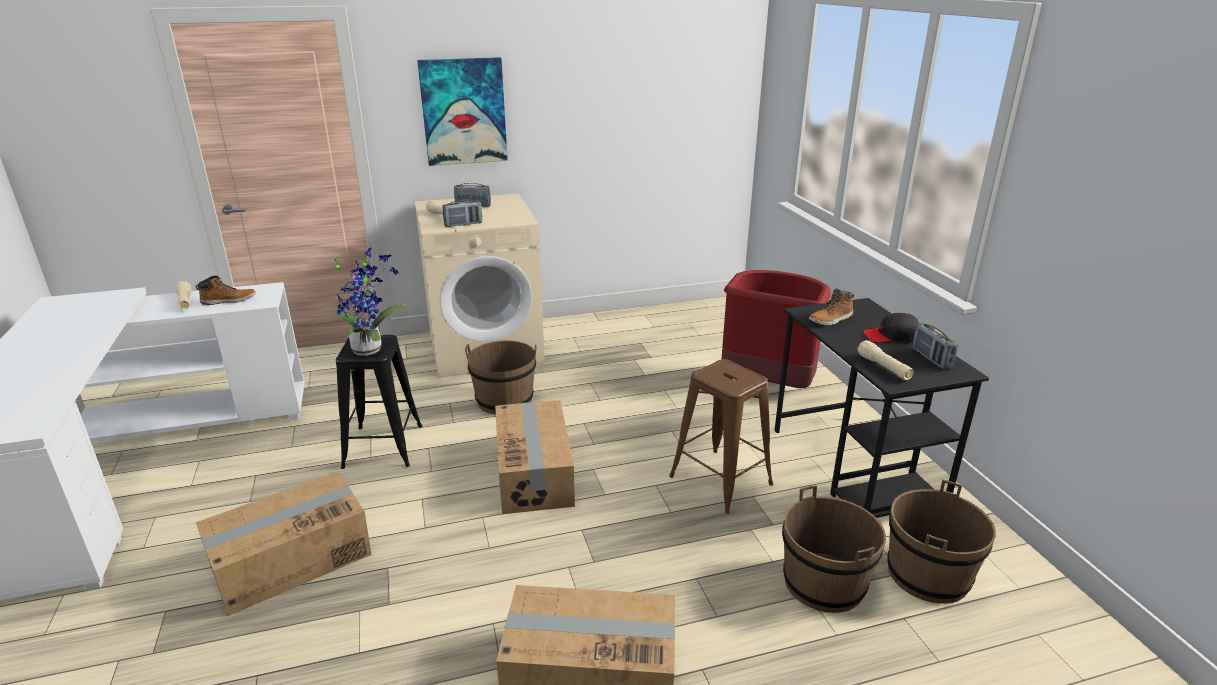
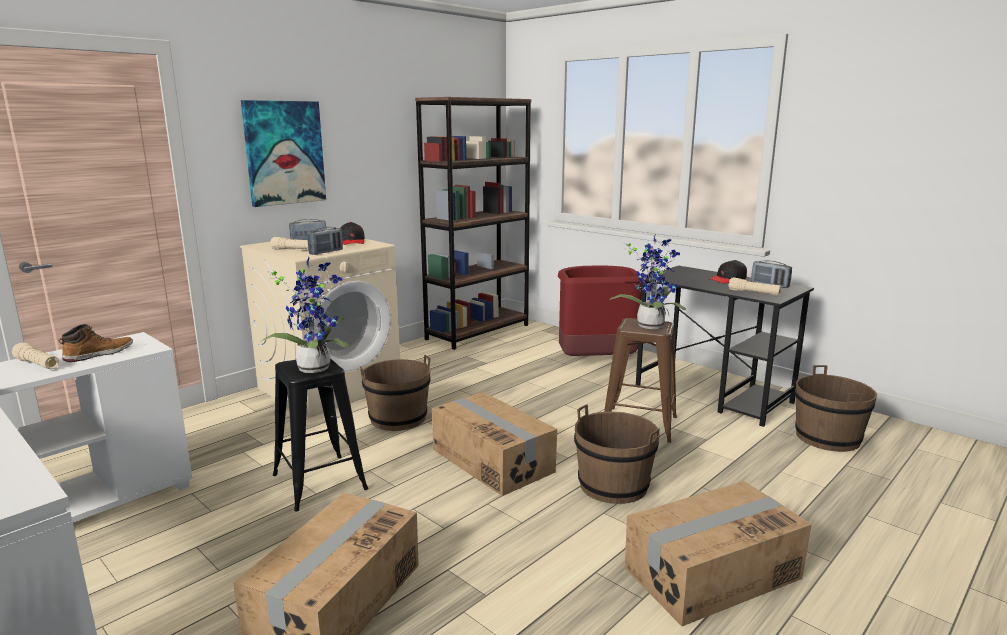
camera: 30 degrees left, 10 degrees down
brown bucket [782,485,886,613] -> brown bucket moved to [574,404,660,504]
boot [809,288,854,326] -> none
none -> black cap [340,222,365,245]
none -> brown bookcase [415,97,531,350]
none -> potted plant [609,233,686,329]

